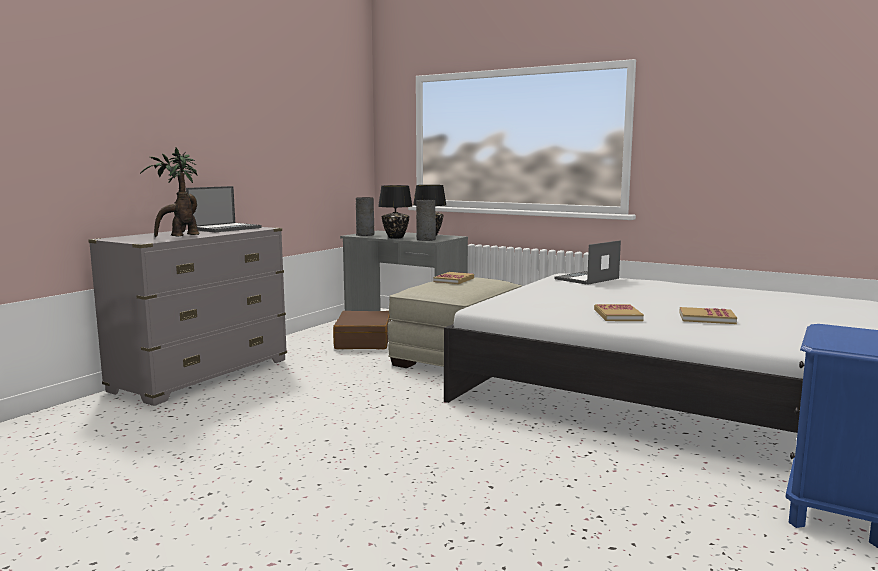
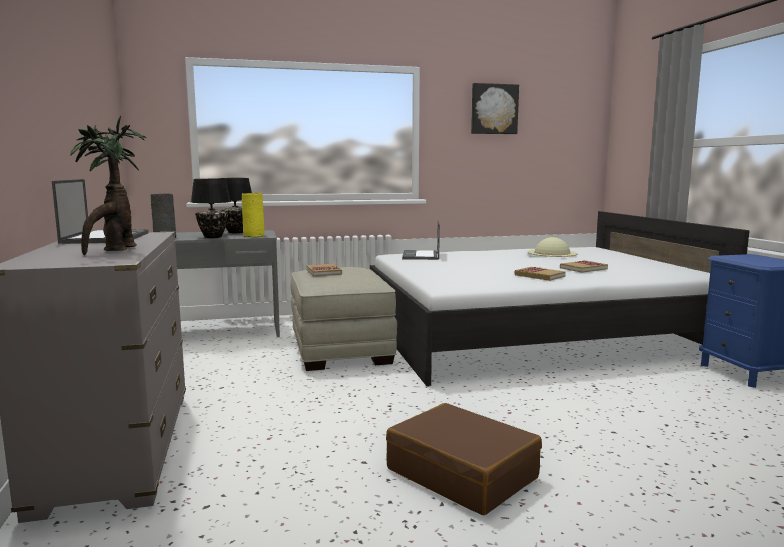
camera: 45 degrees left, 0 degrees up
brown suitcase [333,311,391,349] -> brown suitcase moved to [386,403,542,515]
grey vase [416,200,436,241] -> yellow vase [242,193,265,237]
none -> picture [471,83,519,134]
none -> beige hat [527,237,578,257]

